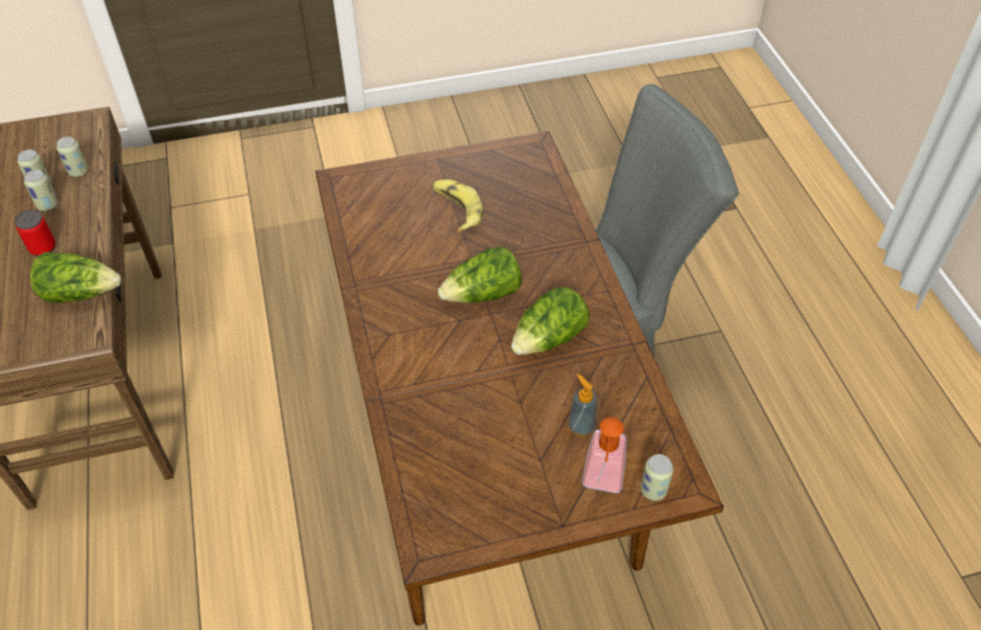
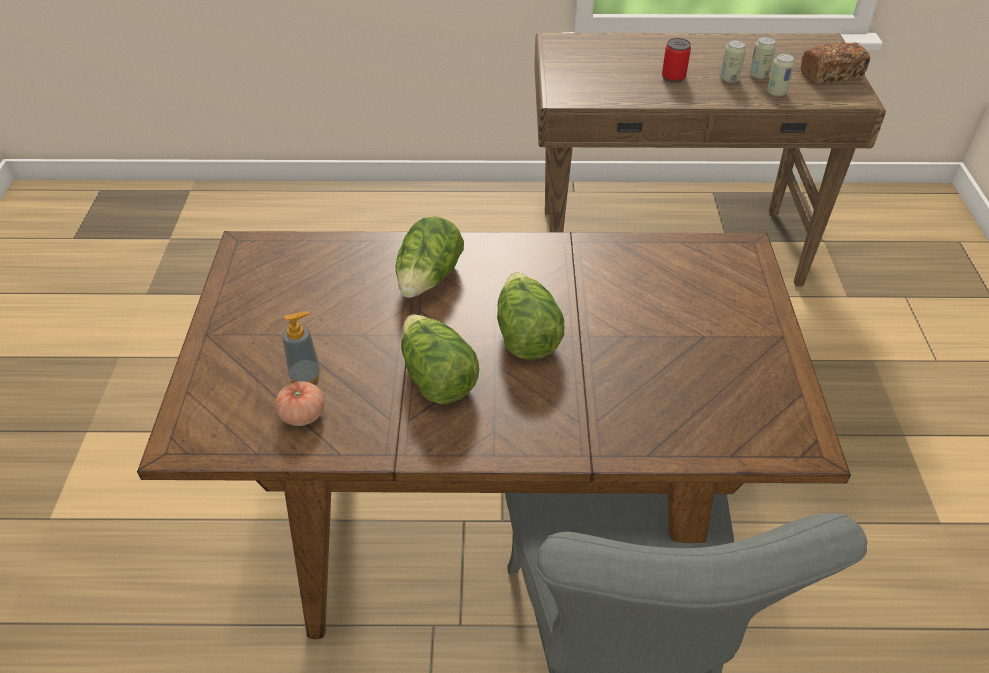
camera: 105 degrees right, 5 degrees down
lettuce [30,252,121,303] -> lettuce moved to [396,216,464,298]
banana [432,179,483,233] -> none
soap dispenser [582,417,627,493] -> none
can [641,454,674,501] -> none
none -> tomato [275,381,325,426]
none -> bread [801,42,870,84]

